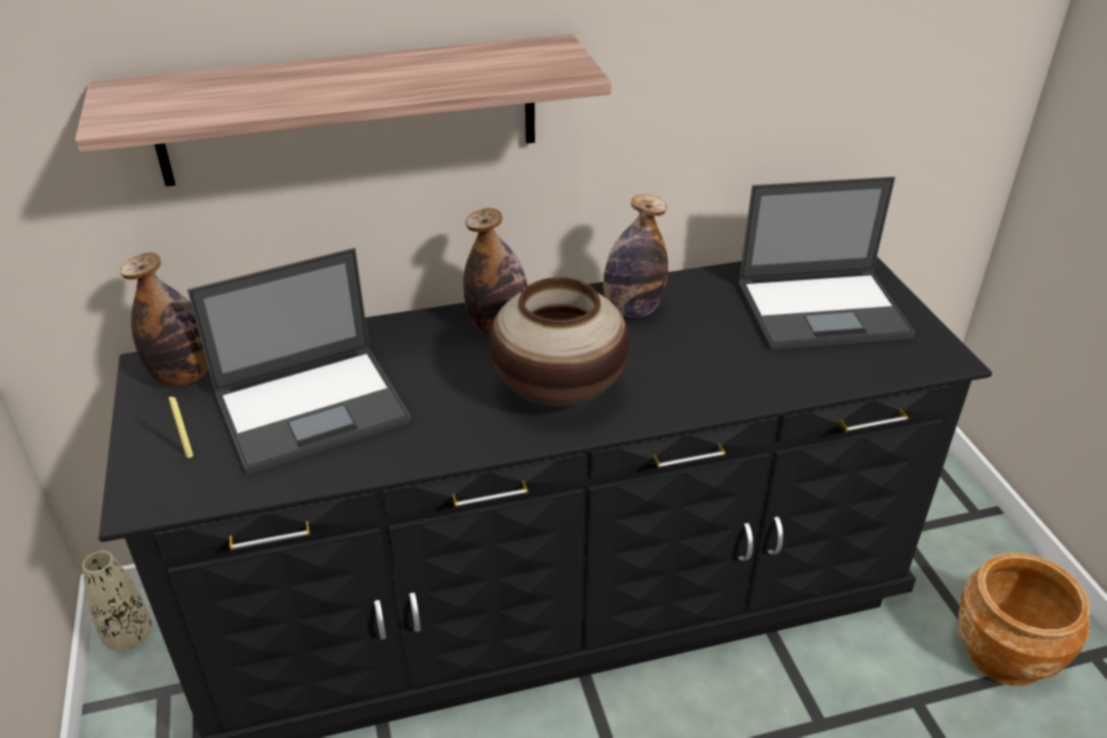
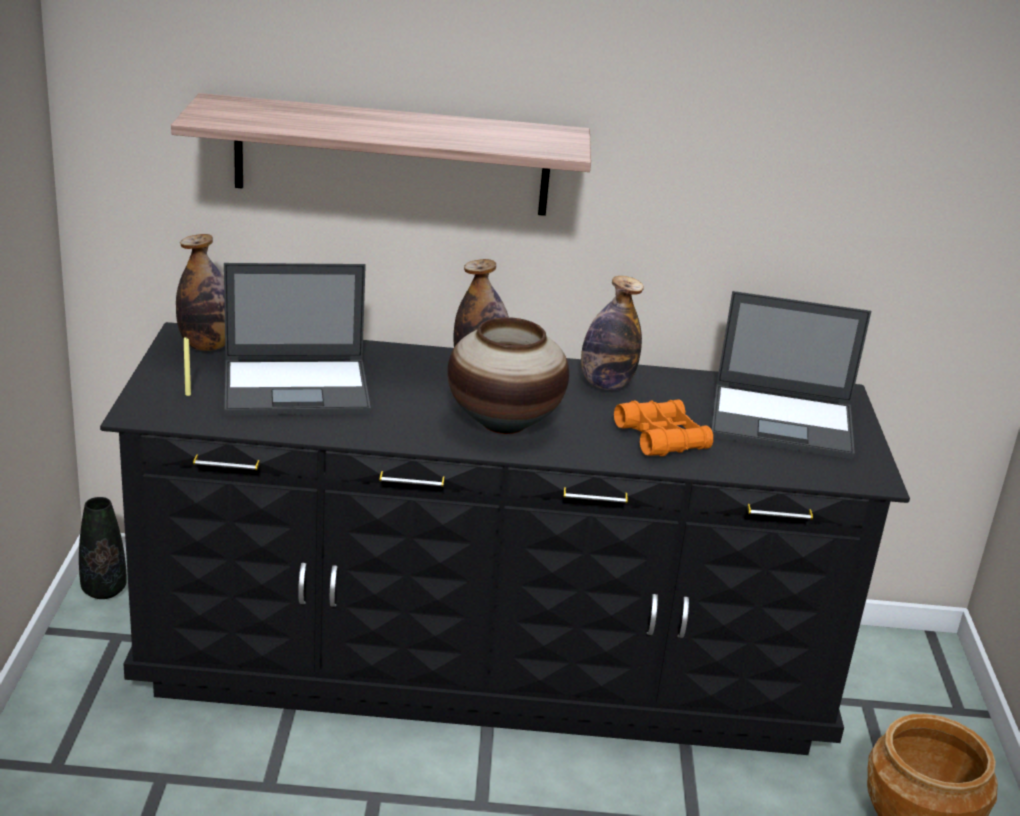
camera: 15 degrees right, 10 degrees down
beige vase [82,551,151,651] -> black vase [79,497,127,599]
none -> orange binoculars [614,399,713,456]

